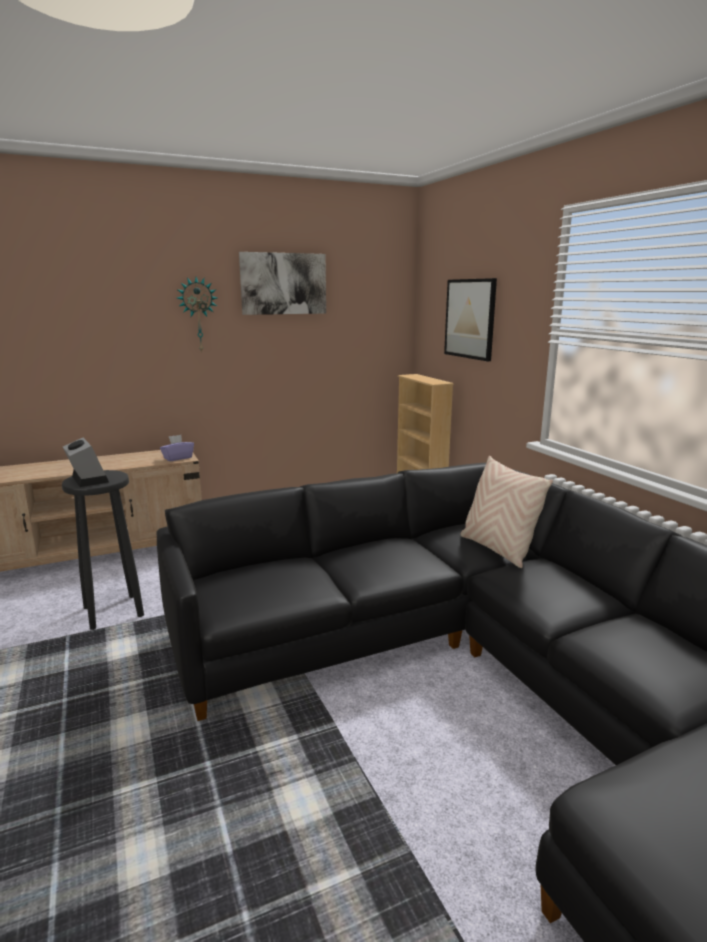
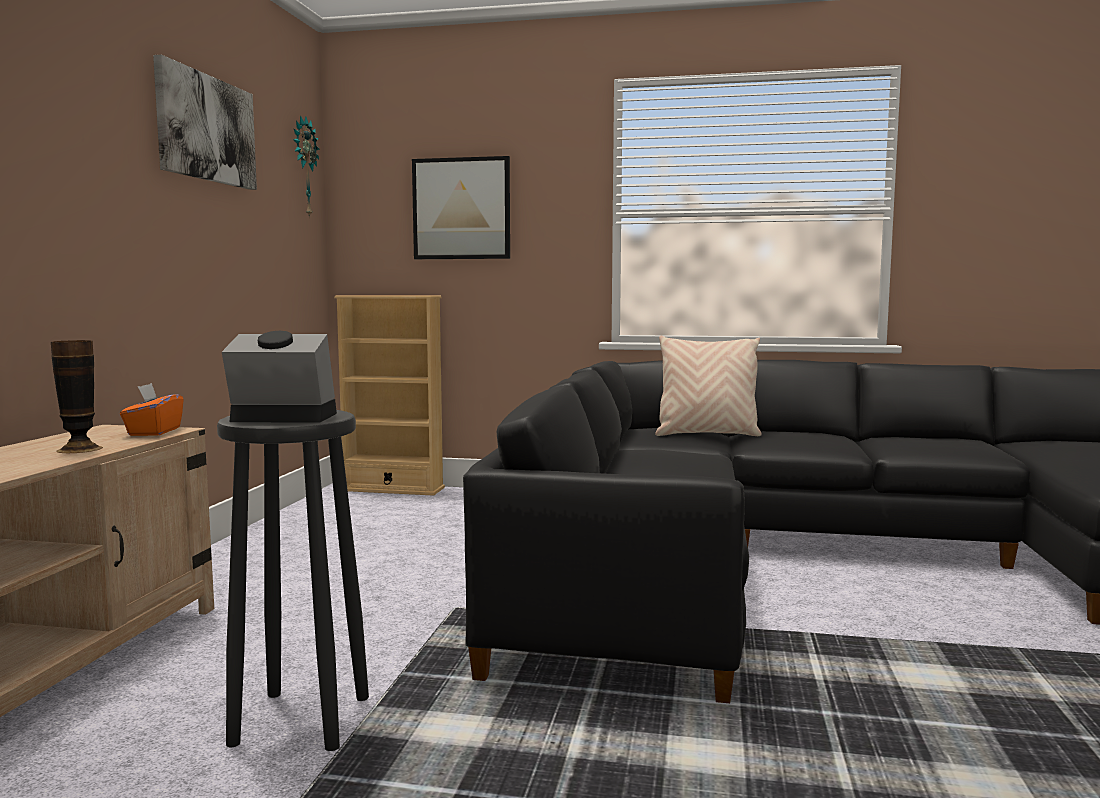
camera: 55 degrees left, 10 degrees down
purple tissue box [160,435,194,461] -> orange tissue box [120,383,184,436]
wall clock [177,277,218,353] -> wall clock moved to [293,116,320,218]
none -> vase [51,340,103,453]

